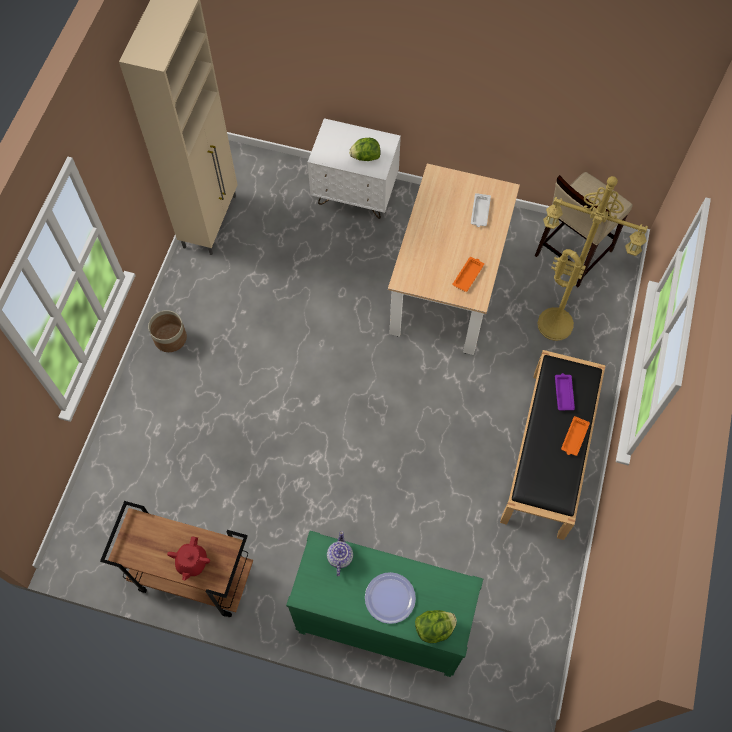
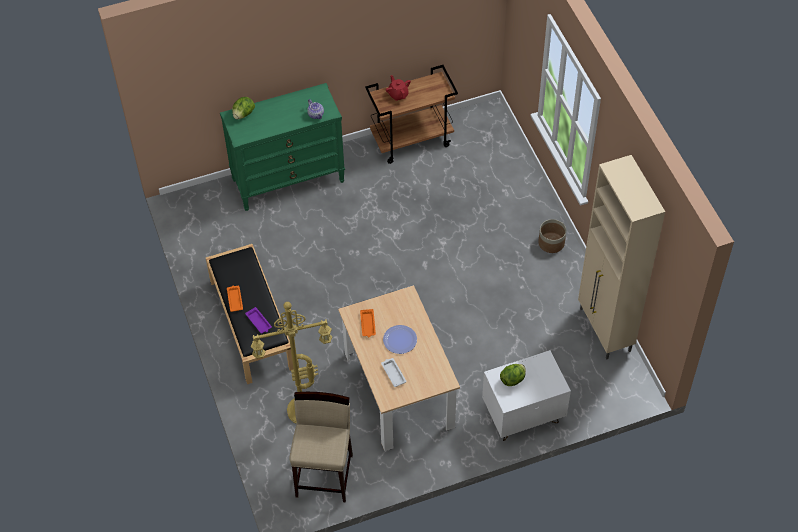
camera: 145 degrees right, 10 degrees down
plate [365,572,416,624] -> plate moved to [383,325,417,354]

